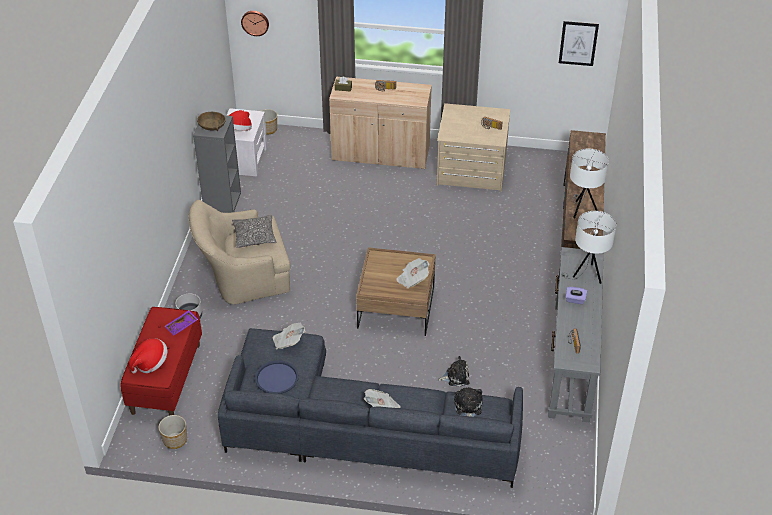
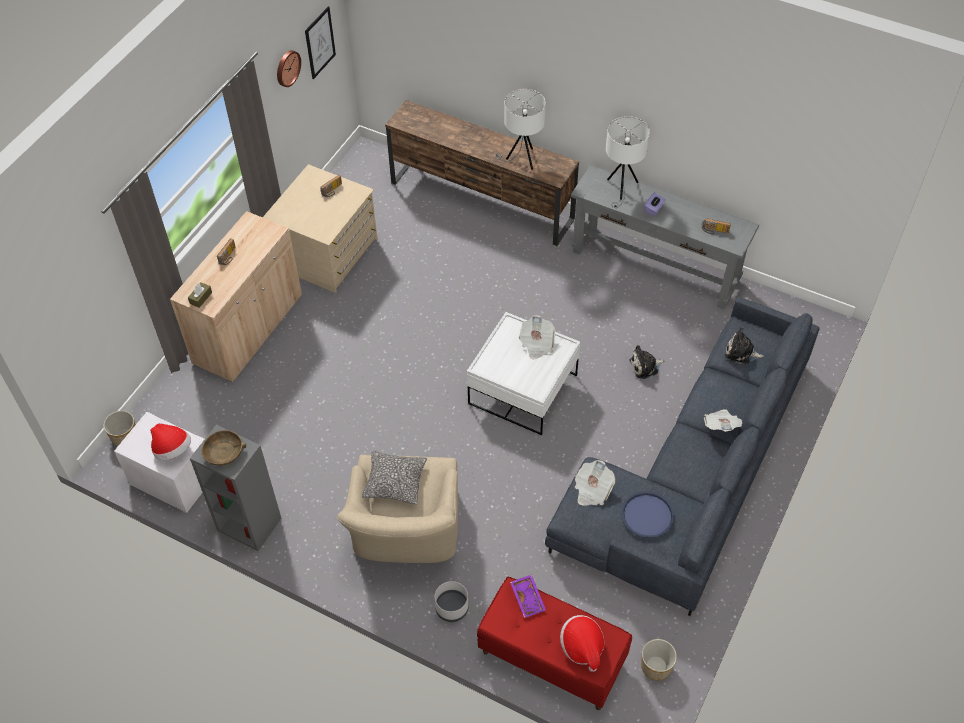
camera: 70 degrees left, 10 degrees up
wall clock [241,11,269,36] -> wall clock moved to [277,50,301,87]
brown coffee table [356,247,436,336] -> white coffee table [467,312,580,435]
plush toy [438,356,470,387] -> plush toy turned 120 degrees counterclockwise [629,345,665,379]

